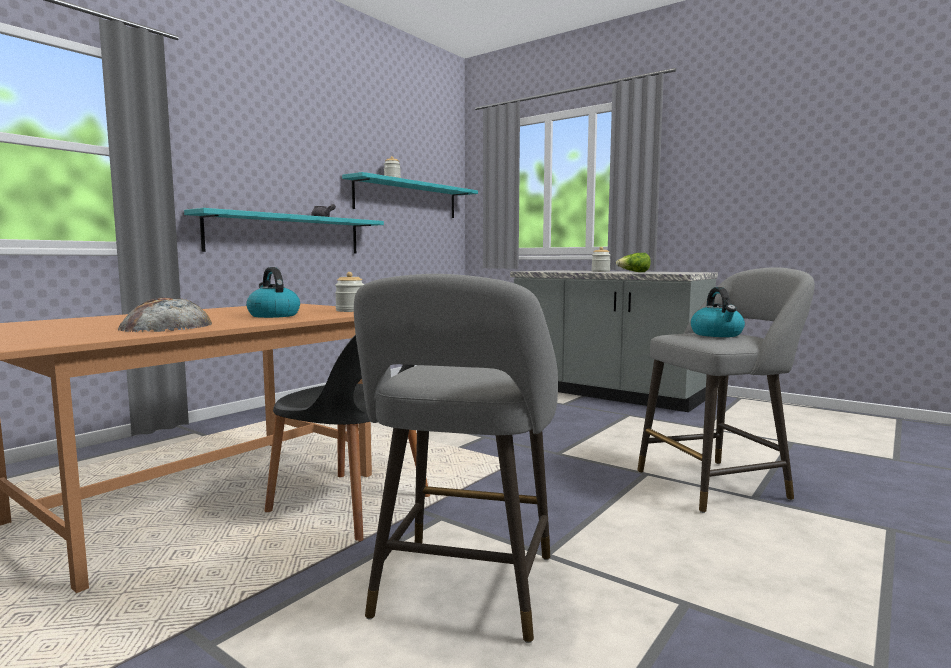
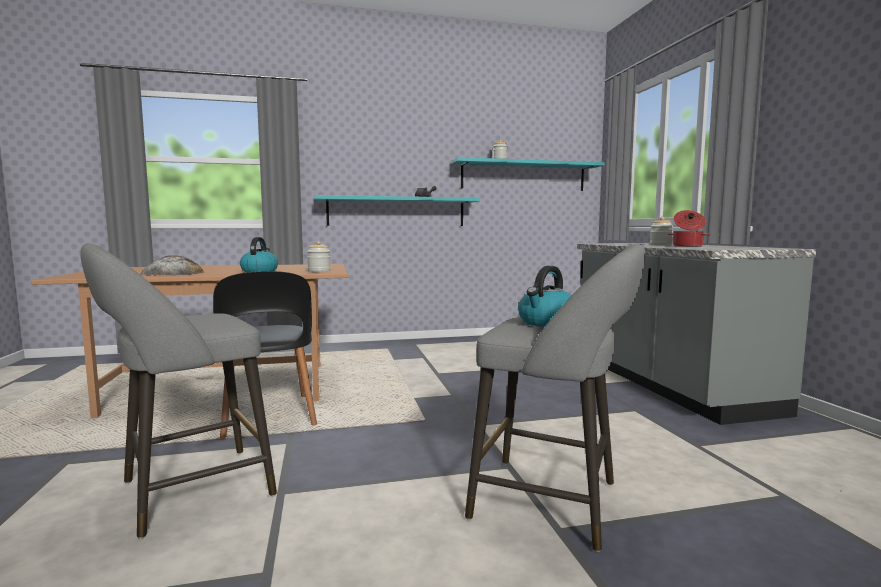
camera: 40 degrees right, 0 degrees up
lettuce [616,253,651,272] -> cooking pot [668,210,710,247]

